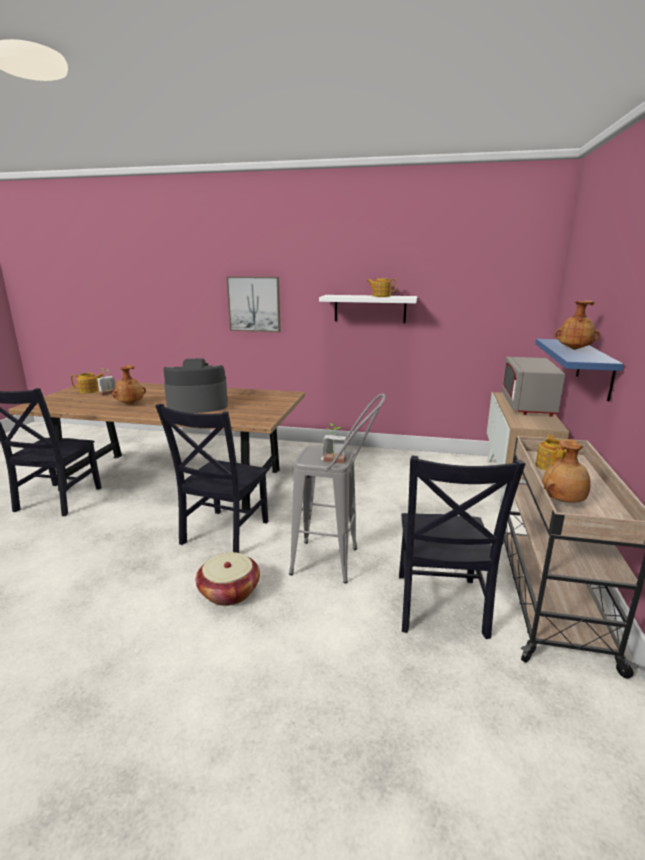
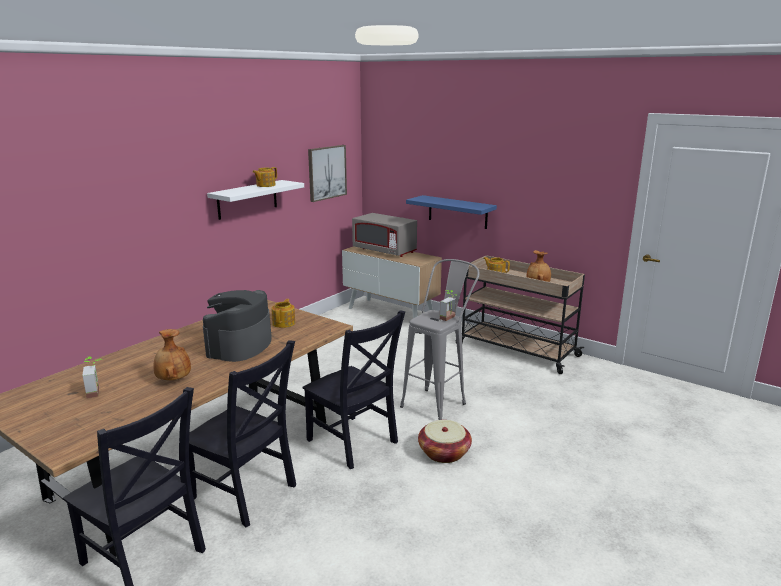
camera: 65 degrees left, 0 degrees up
teapot [71,373,104,393] -> teapot moved to [271,299,295,328]
picture [227,277,281,332] -> picture moved to [308,145,347,202]
black chair [399,456,526,639] -> black chair moved to [189,340,296,527]
brown vase [554,300,600,350] -> none

